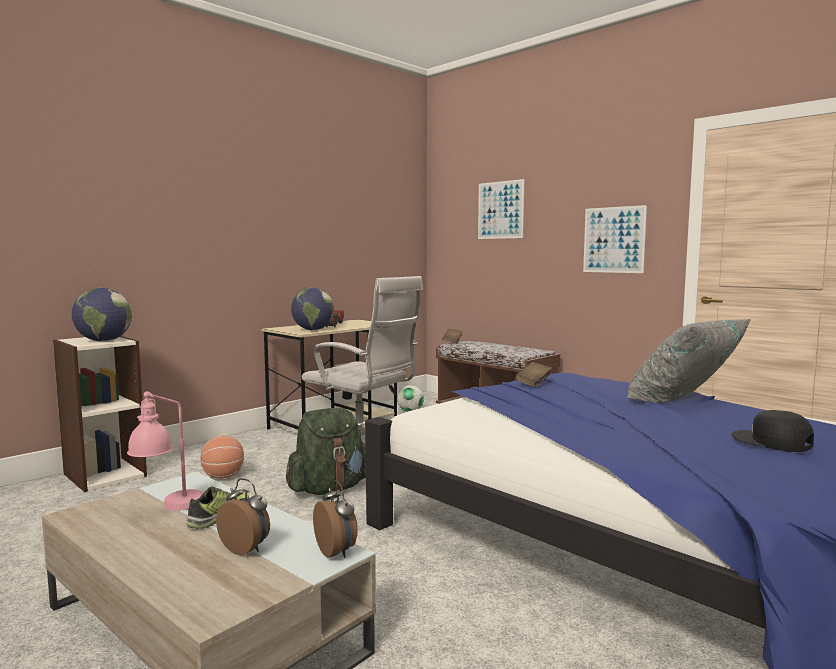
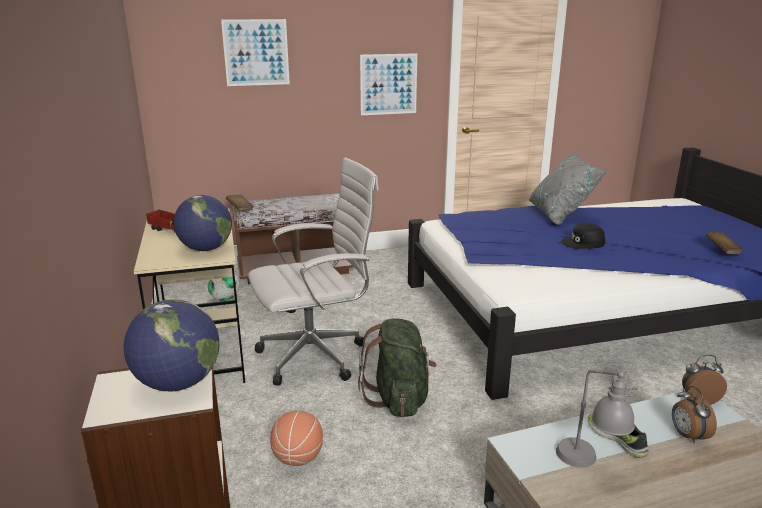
camera: 60 degrees left, 15 degrees up
pink table lamp [127,391,204,511] -> grey table lamp [556,370,638,468]
alarm clock [216,478,270,555] -> alarm clock turned 75 degrees counterclockwise [672,386,717,443]
brown book [515,362,552,387] -> brown book moved to [706,232,743,254]
black cap [732,410,814,452] -> black cap moved to [561,223,605,249]

